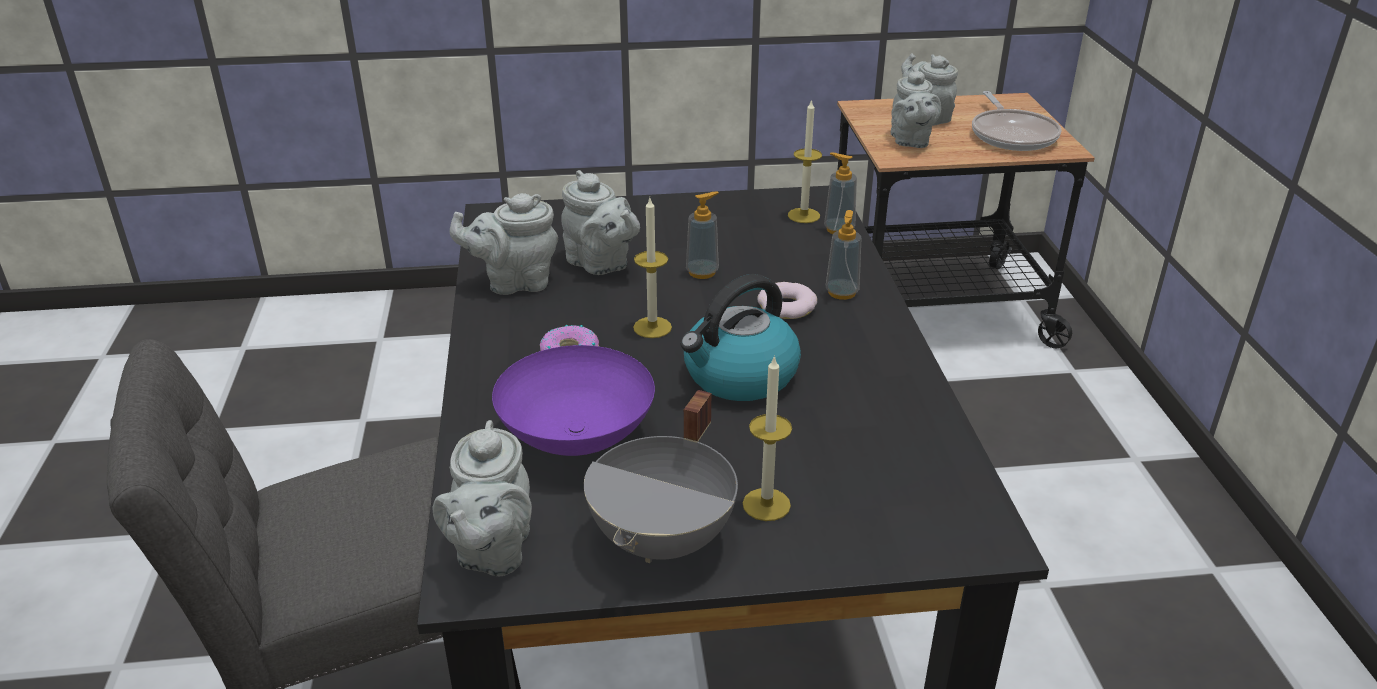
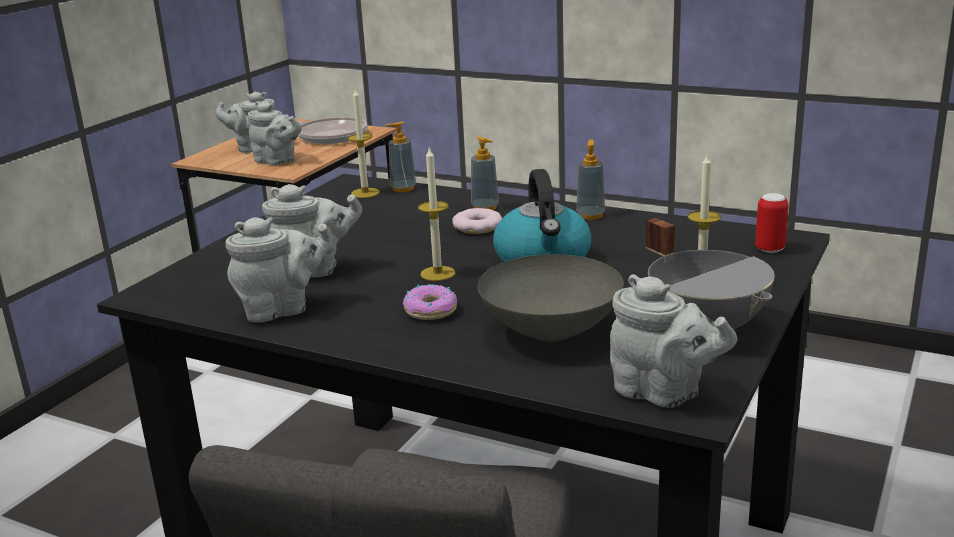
camera: 55 degrees left, 10 degrees down
grey teapot [450,193,558,295] -> grey teapot turned 135 degrees counterclockwise [225,217,333,322]
purple bowl [492,345,655,456] -> grey bowl [478,254,624,342]
soap dispenser [686,192,719,279] -> soap dispenser moved to [576,140,605,220]
none -> can [755,193,789,253]

